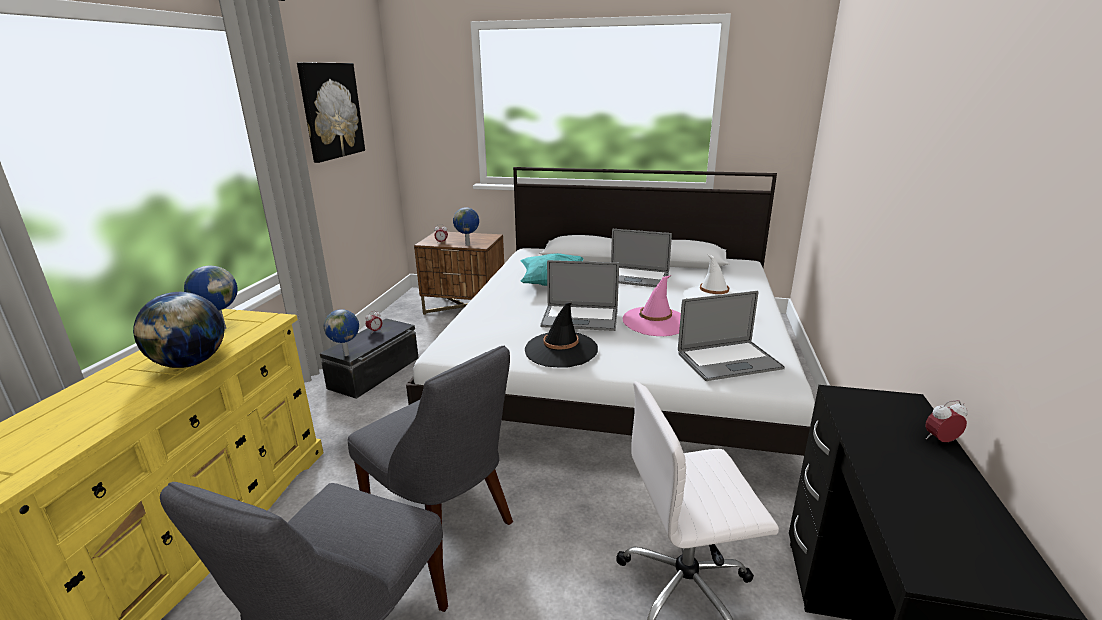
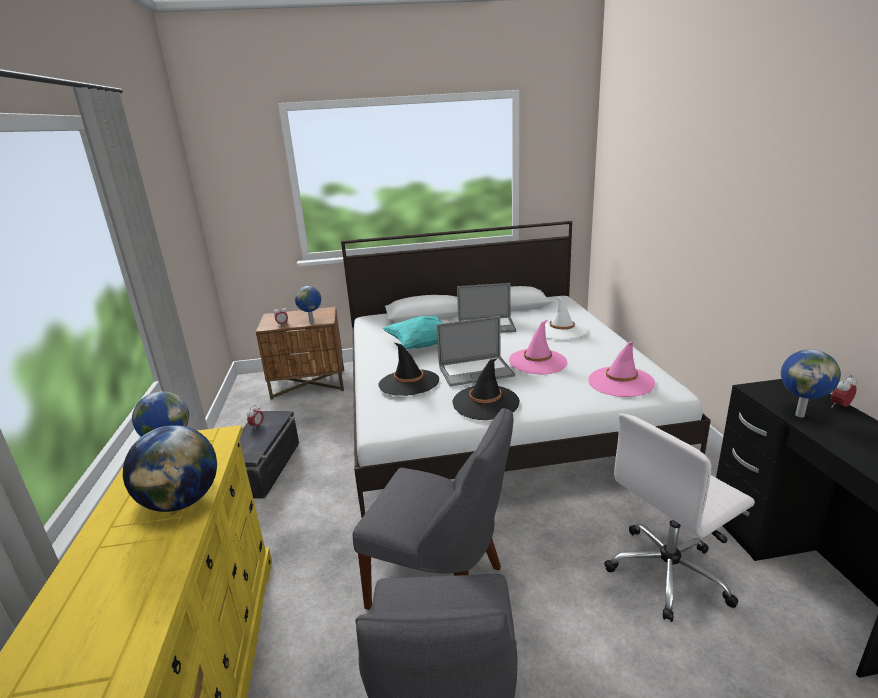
camera: 20 degrees left, 0 degrees up
picture [297,62,365,163] -> none
globe [324,309,359,356] -> globe moved to [781,349,841,418]
laptop [678,291,785,381] -> pink hat [588,342,656,397]
none -> black hat [378,343,439,396]

